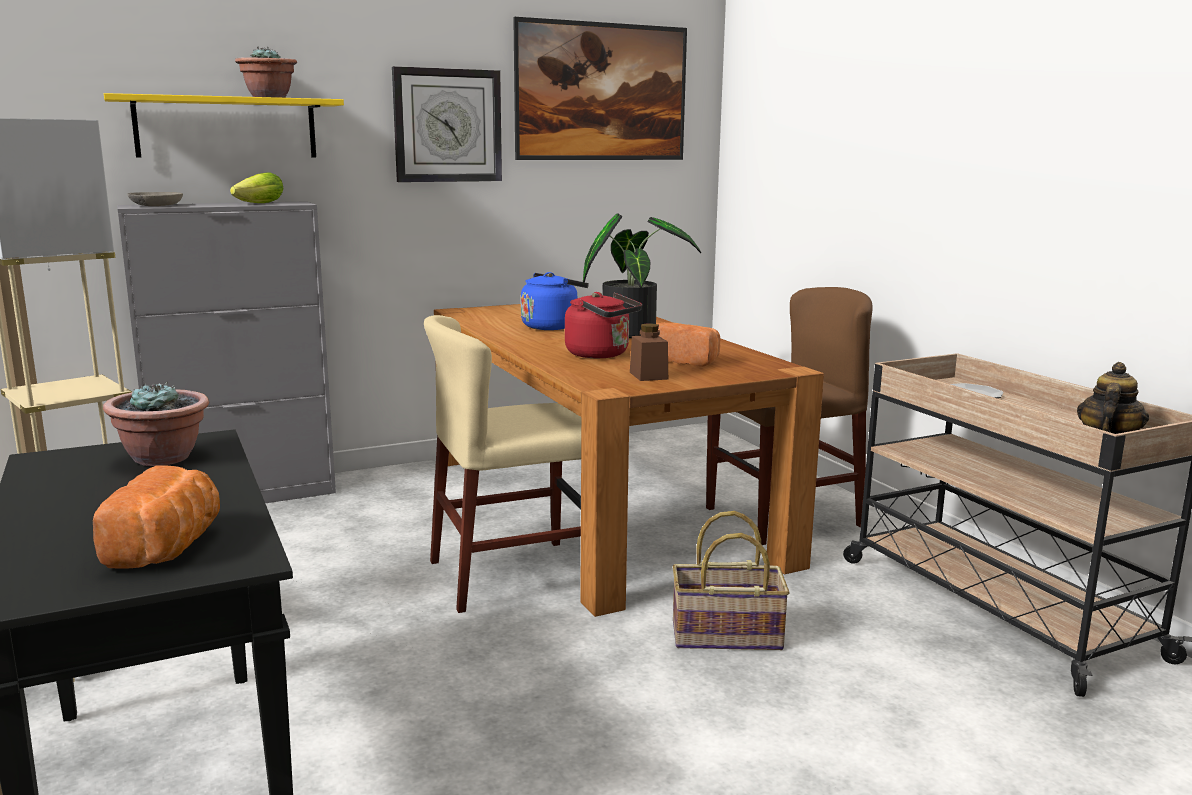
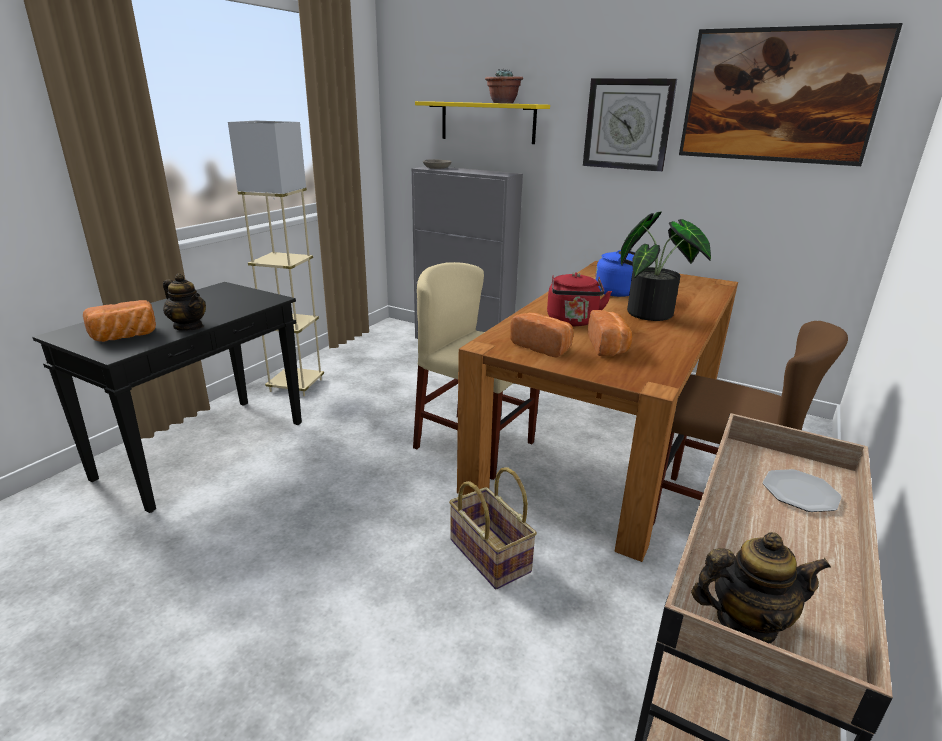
camera: 55 degrees right, 10 degrees up
potted plant [103,381,209,466] -> none
lettuce [230,173,283,203] -> none
brown jar [630,323,668,381] -> bread [510,313,573,357]
none -> teapot [163,274,206,331]

